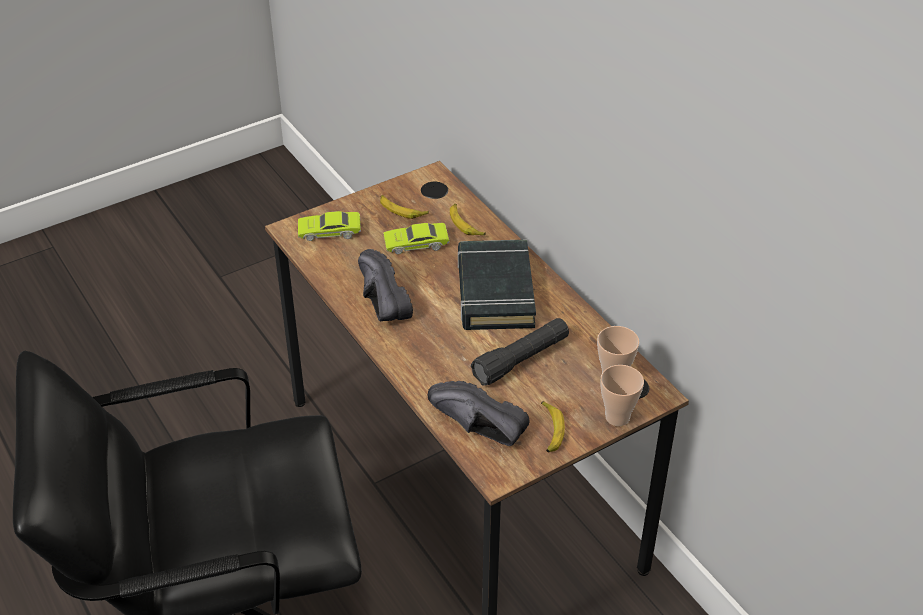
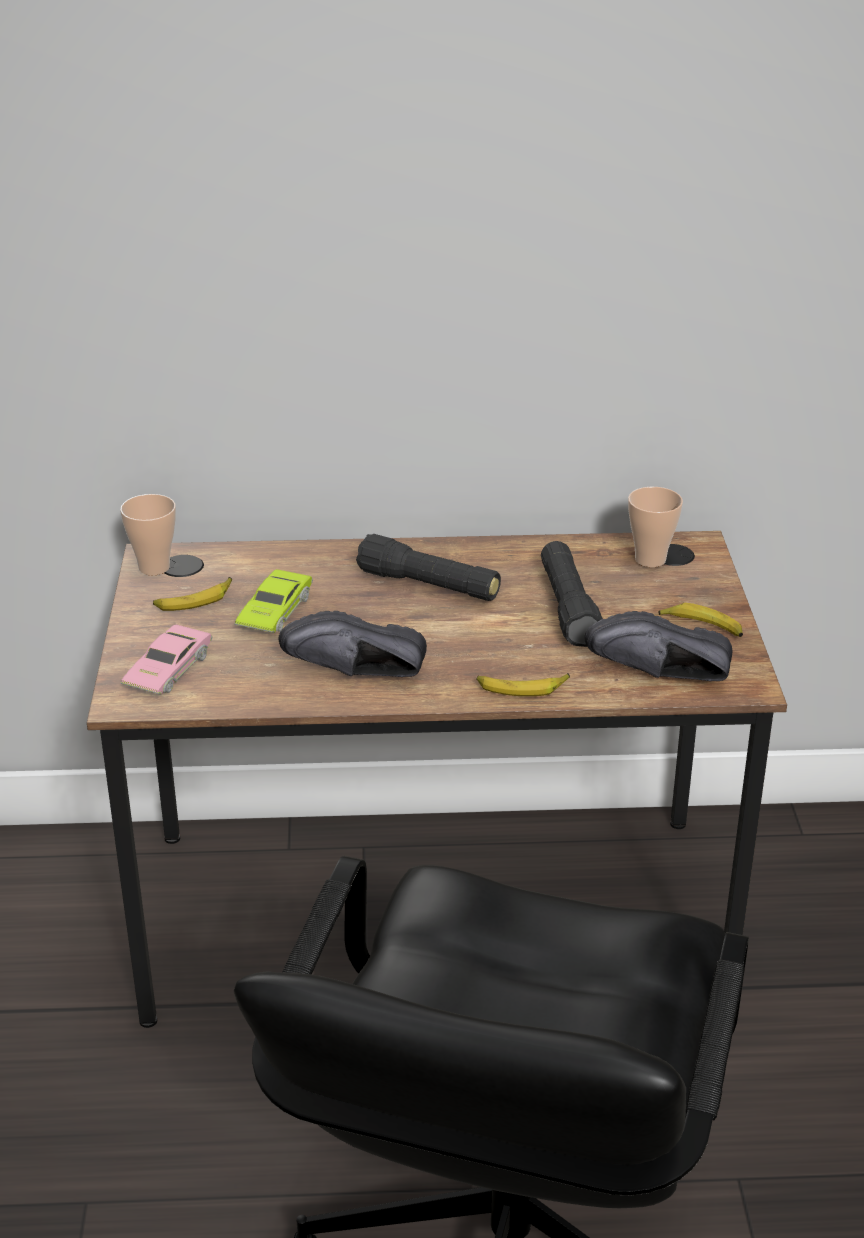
camera: 60 degrees left, 10 degrees down
green toy car [298,211,361,241] -> pink toy car [121,624,212,695]
black shoe [427,381,529,446] -> black shoe turned 45 degrees clockwise [584,611,732,681]
banana [450,204,486,236] -> banana moved to [476,673,570,696]
black book [458,239,536,330] -> black flashlight [356,534,501,601]
cup [601,365,644,426] -> cup moved to [120,494,176,575]

